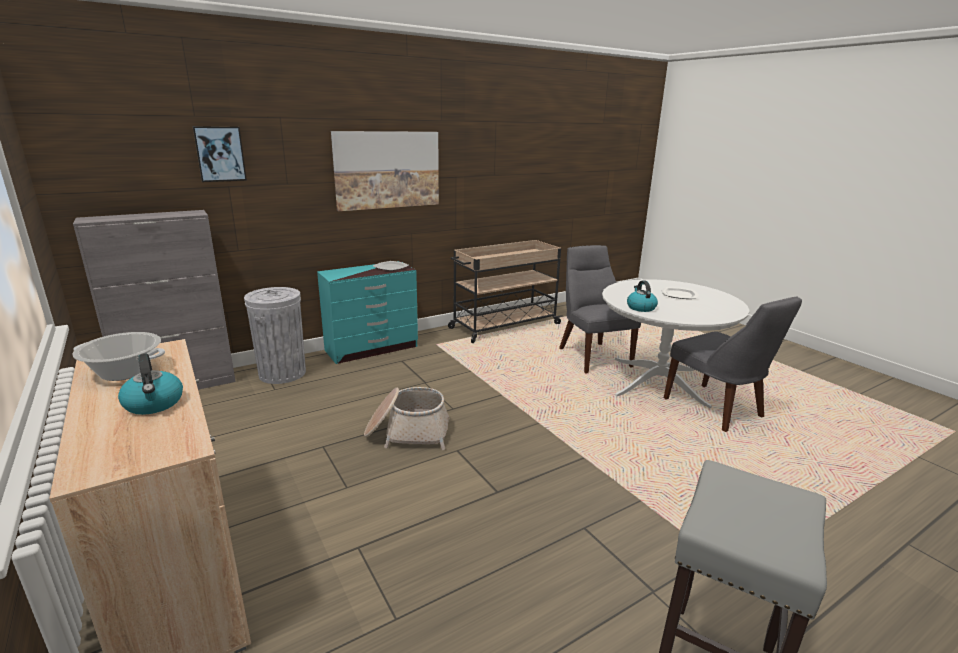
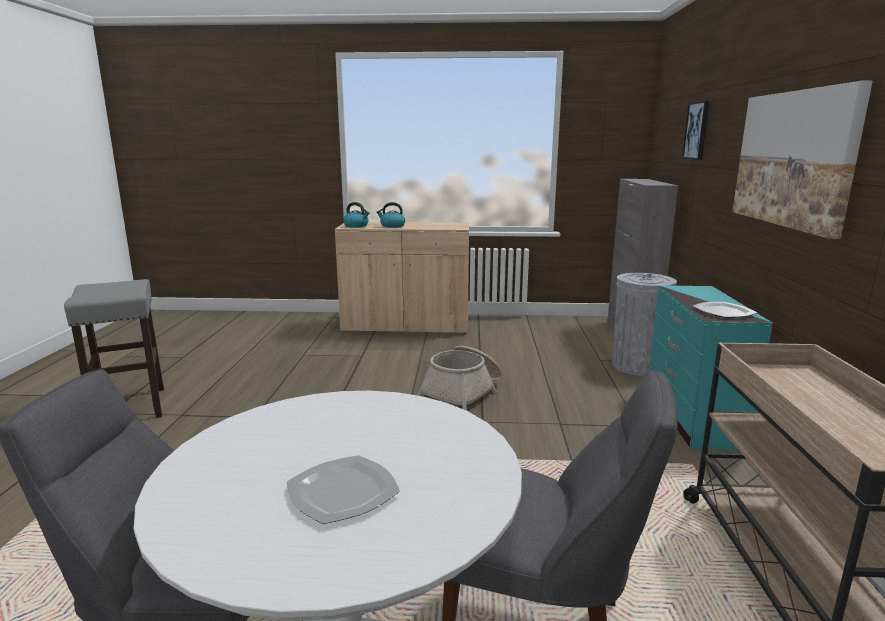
camera: 125 degrees right, 5 degrees down
cooking pot [72,332,165,381] -> none
kettle [627,280,658,312] -> kettle moved to [343,202,370,227]

